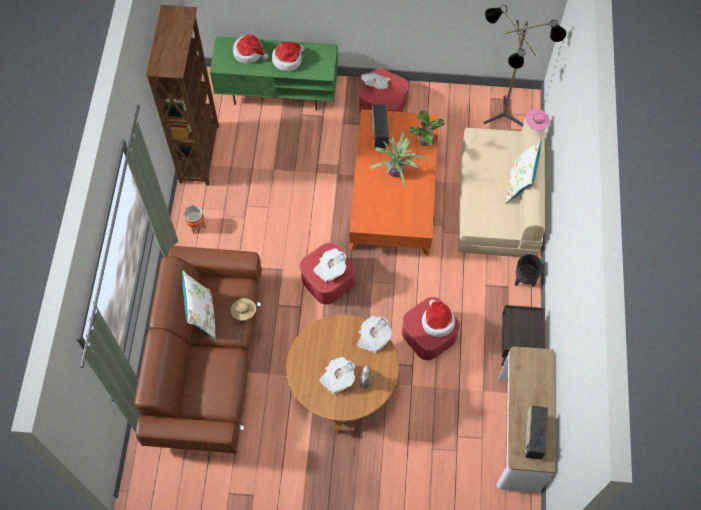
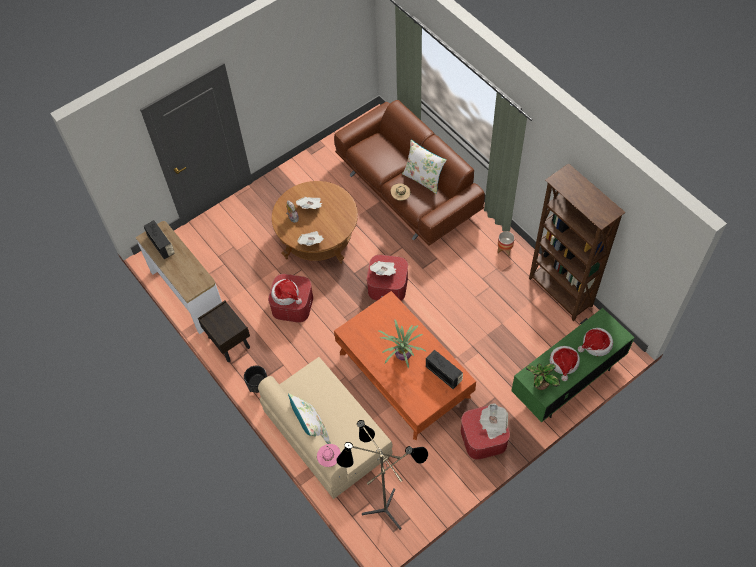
camera: 140 degrees right, 5 degrees down
potted plant [409,110,444,146] -> potted plant moved to [526,364,560,390]

